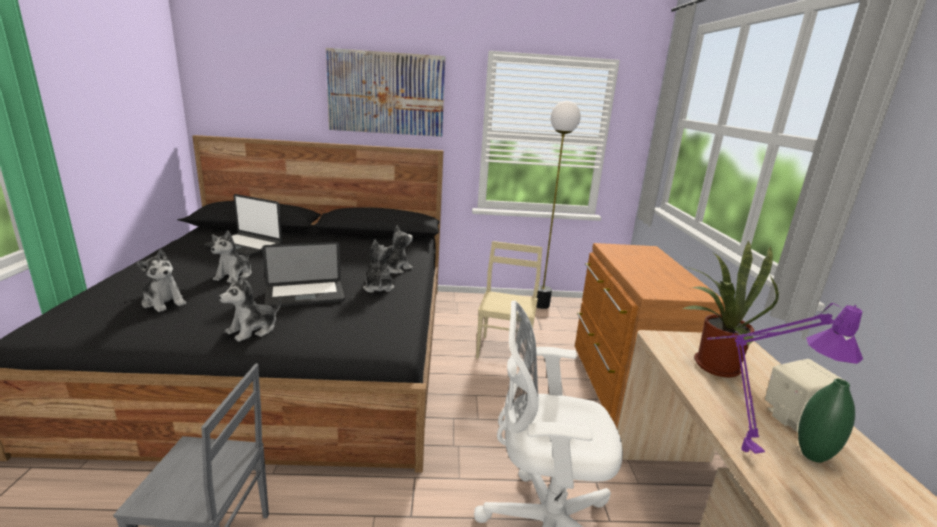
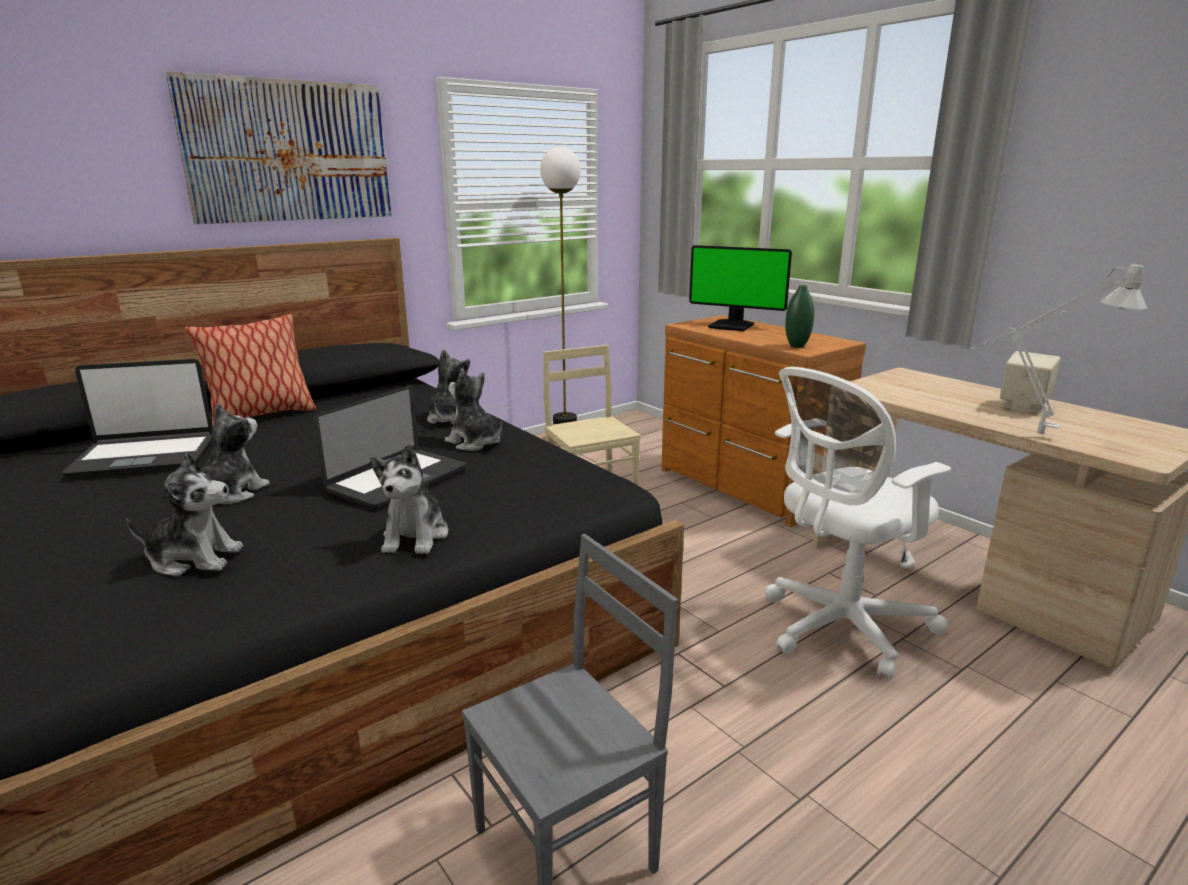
camera: 35 degrees left, 0 degrees up
plush toy [211,230,252,283] -> plush toy turned 135 degrees counterclockwise [200,403,270,505]
potted plant [683,241,779,377] -> none
purple table lamp [707,303,863,455] -> grey table lamp [971,262,1148,434]
green vase [798,379,855,463] -> green vase moved to [785,285,814,348]
none -> pillow [185,314,316,425]
none -> monitor [689,245,792,331]

